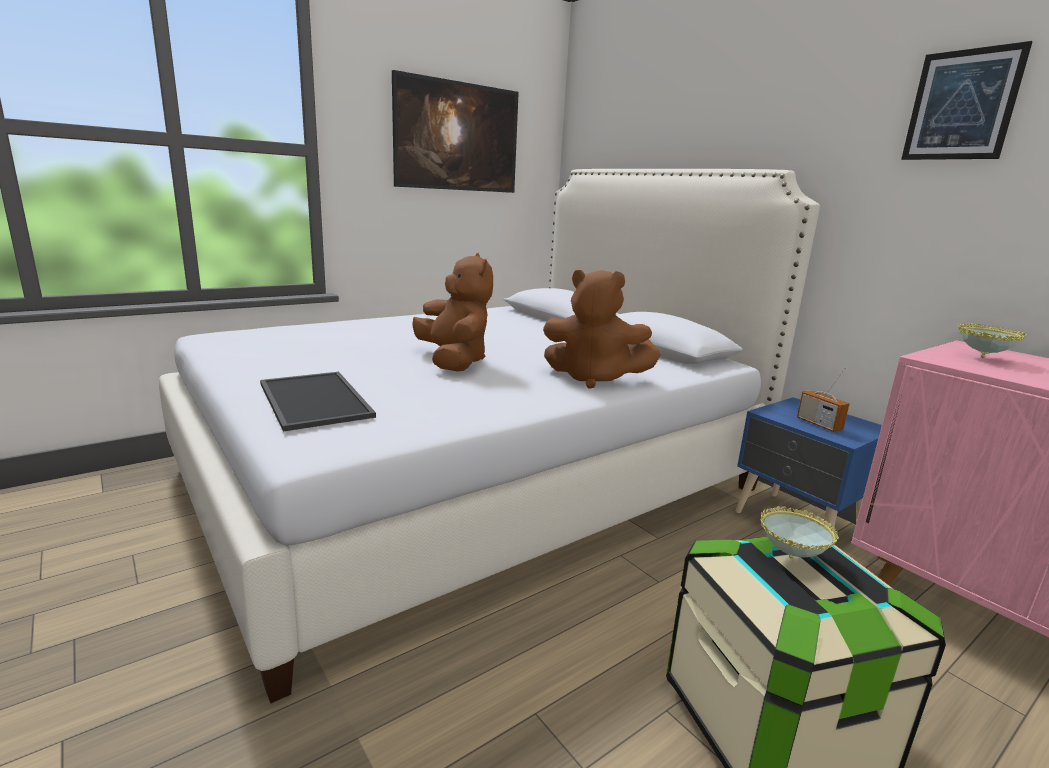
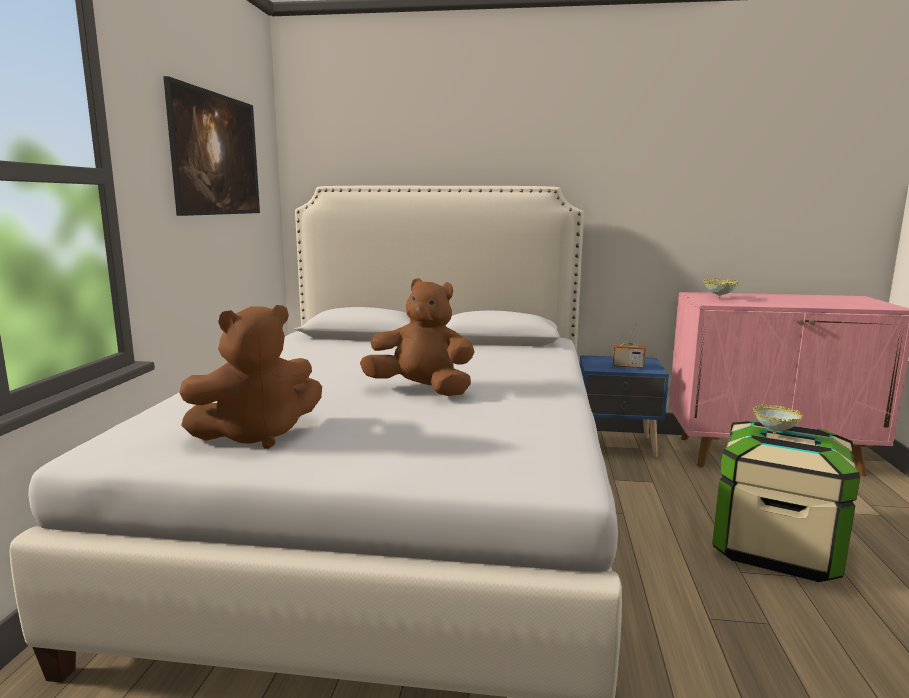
camera: 45 degrees left, 5 degrees down
tray [260,372,376,432] -> none
brown plush toy [543,270,661,389] -> brown plush toy moved to [179,305,322,449]
picture [901,41,1033,160] -> none

